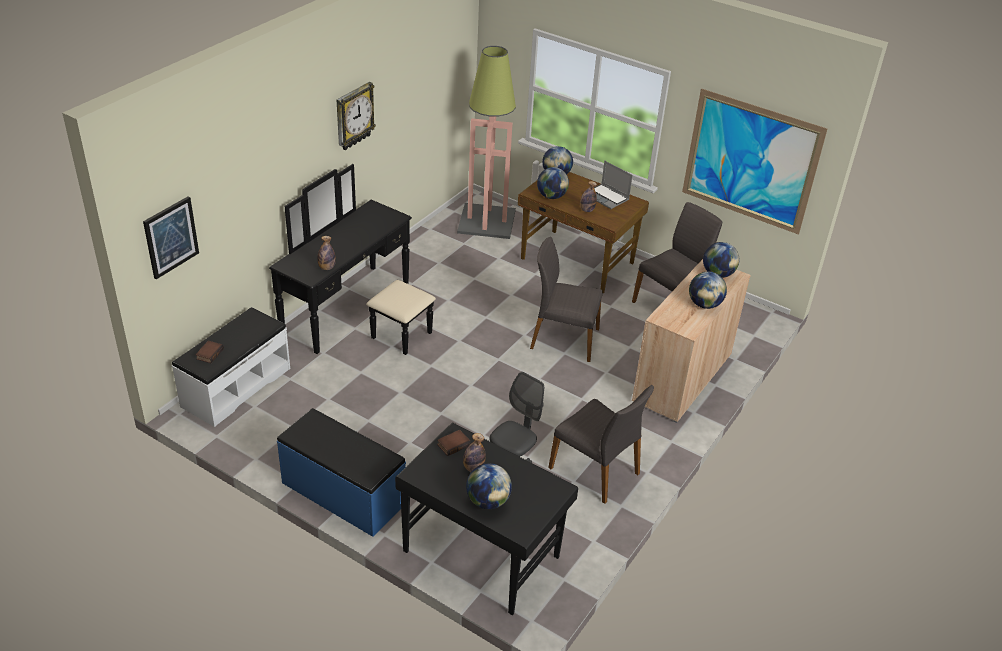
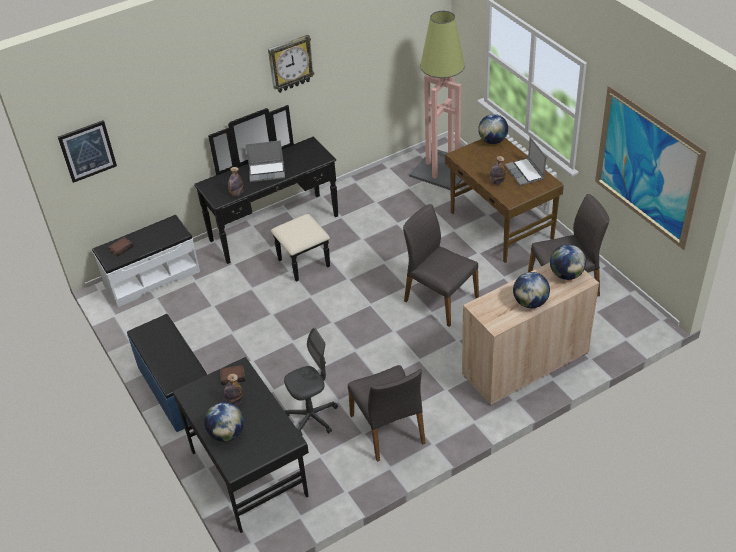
camera: 30 degrees right, 5 degrees up
globe [537,167,569,199] -> none
none -> laptop [245,140,285,182]

